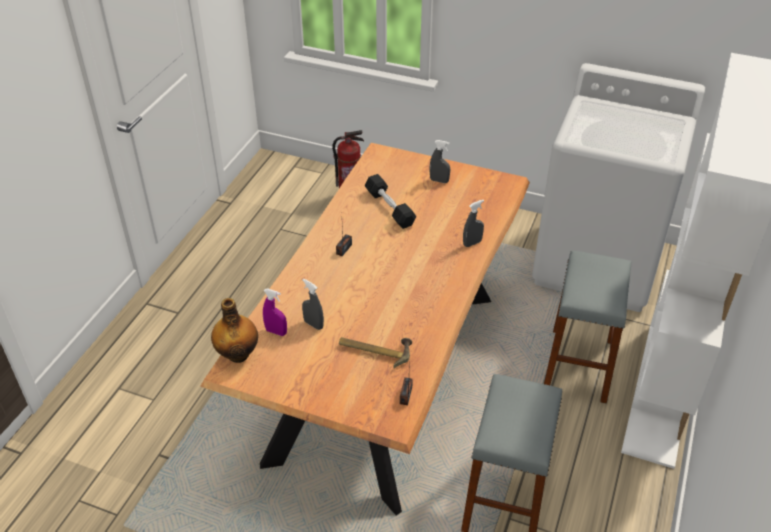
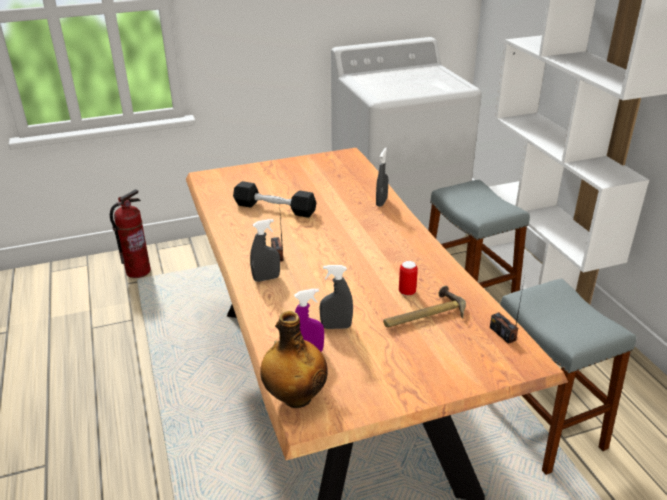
camera: 40 degrees left, 10 degrees down
grey spray bottle [430,140,450,183] -> grey spray bottle moved to [250,219,280,282]
none -> can [399,261,418,296]

